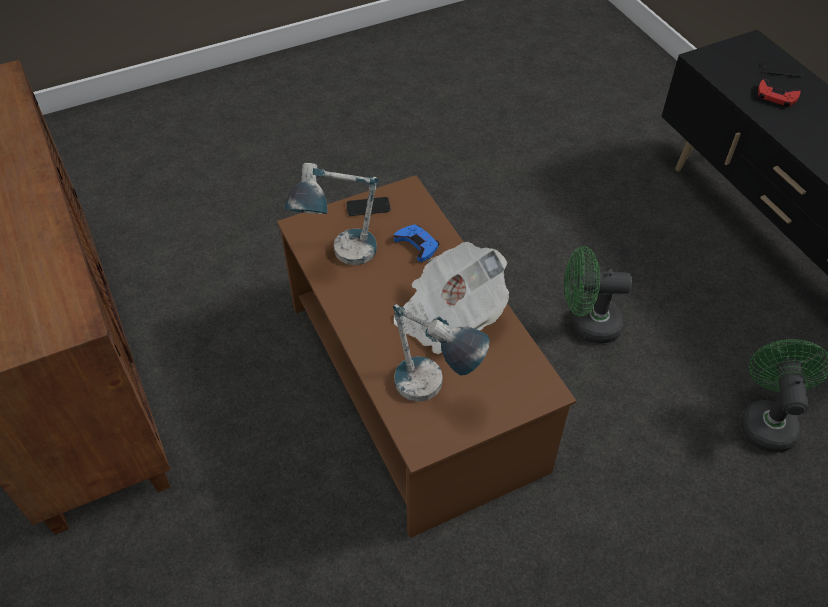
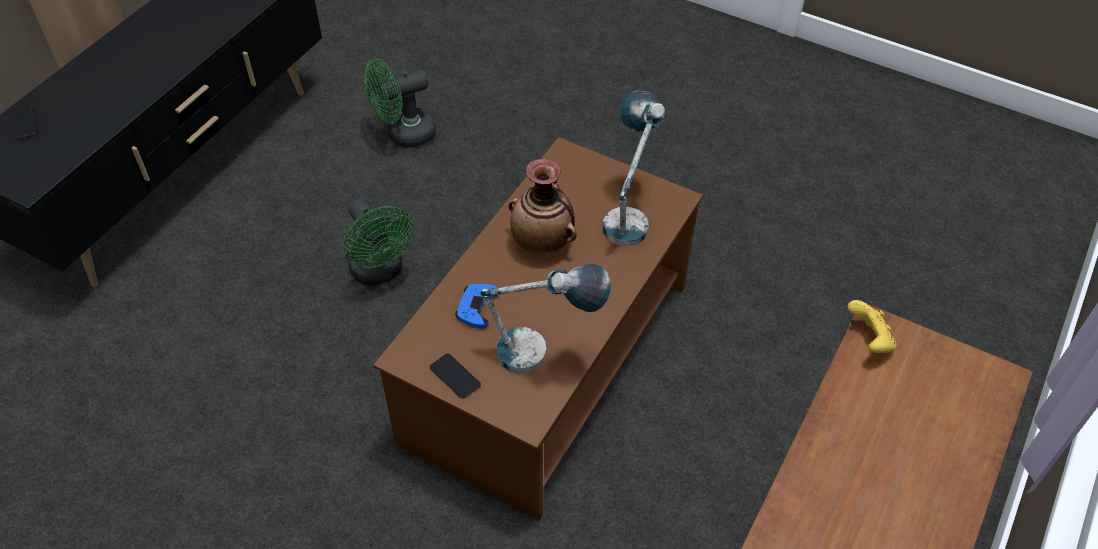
camera: 125 degrees left, 0 degrees up
newspaper [393,242,509,354] -> vase [509,159,577,255]
red game controller [758,79,801,107] -> none
none -> yellow game controller [847,300,896,353]

